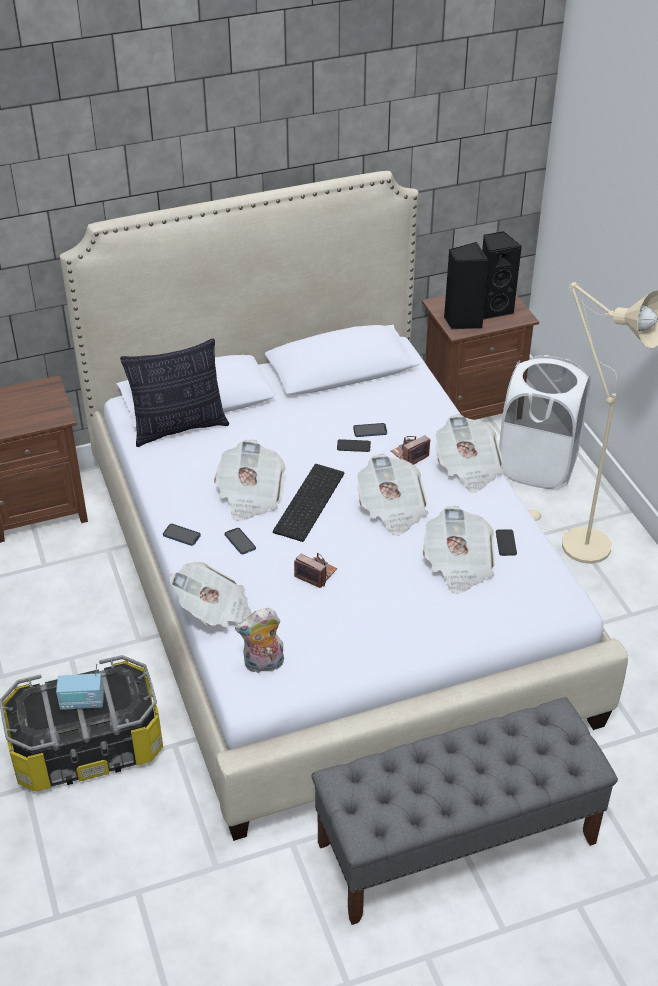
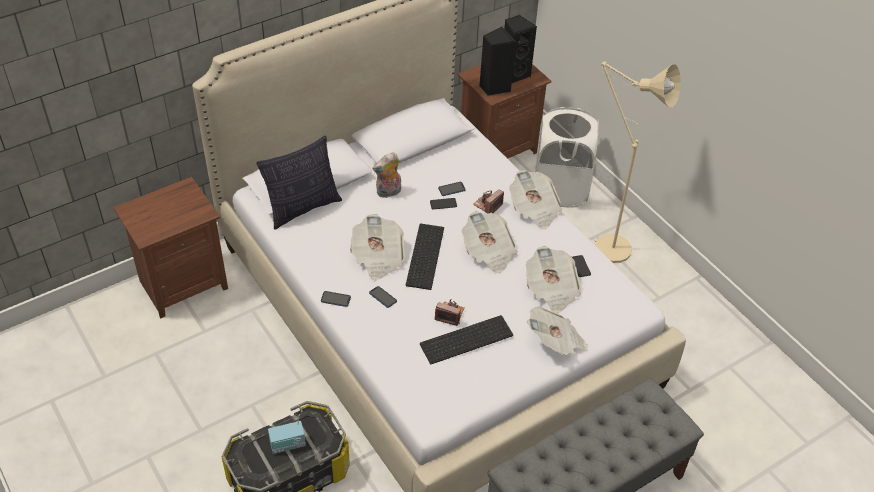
camera: 15 degrees left, 5 degrees up
newspaper [170,562,252,627] -> newspaper moved to [527,307,588,356]
plush toy [235,608,284,674] -> plush toy moved to [373,152,401,198]
none -> keyboard [420,315,513,364]

